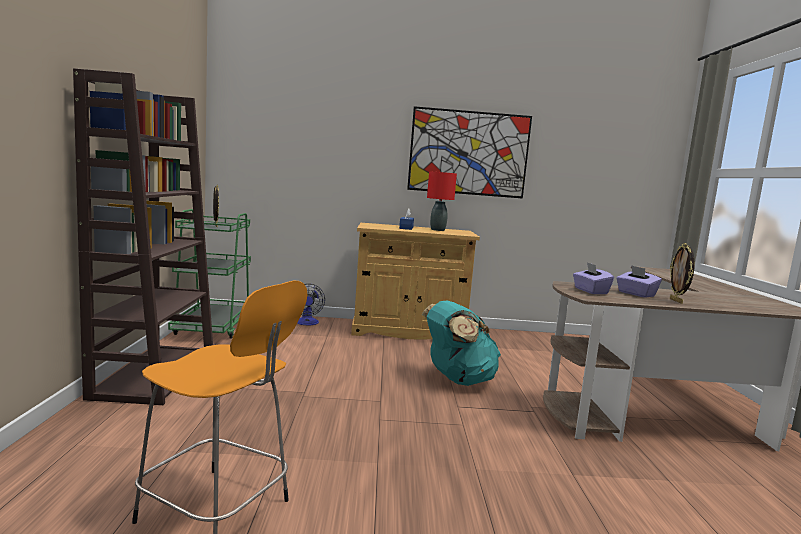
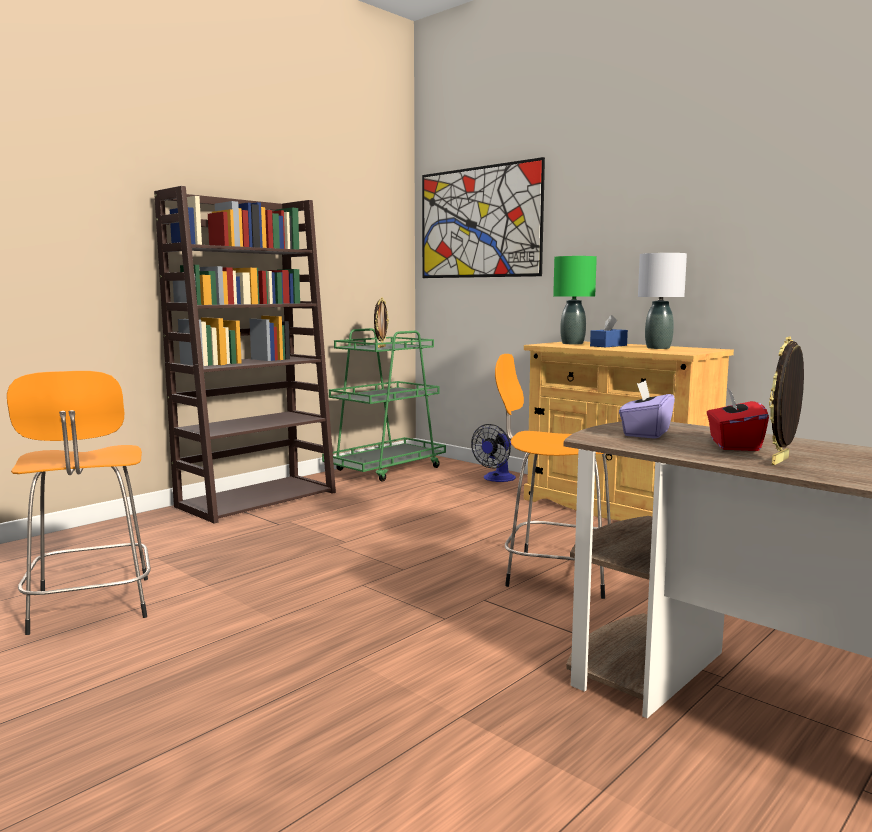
camera: 45 degrees right, 0 degrees up
picture [407,106,532,199] -> picture moved to [422,157,545,278]
turquoise backpack [422,300,501,386] -> orange stool [495,354,611,599]
red table lamp [427,172,457,231] -> grey table lamp [638,253,687,349]
purple tissue box [616,265,662,298] -> red tissue box [707,389,769,451]
none -> green table lamp [553,256,597,344]

